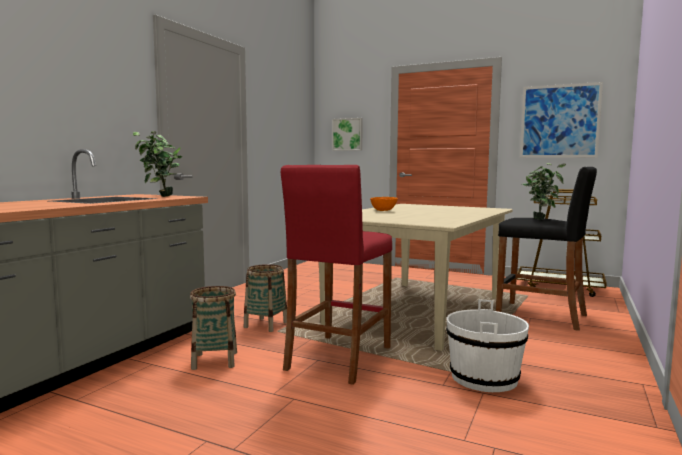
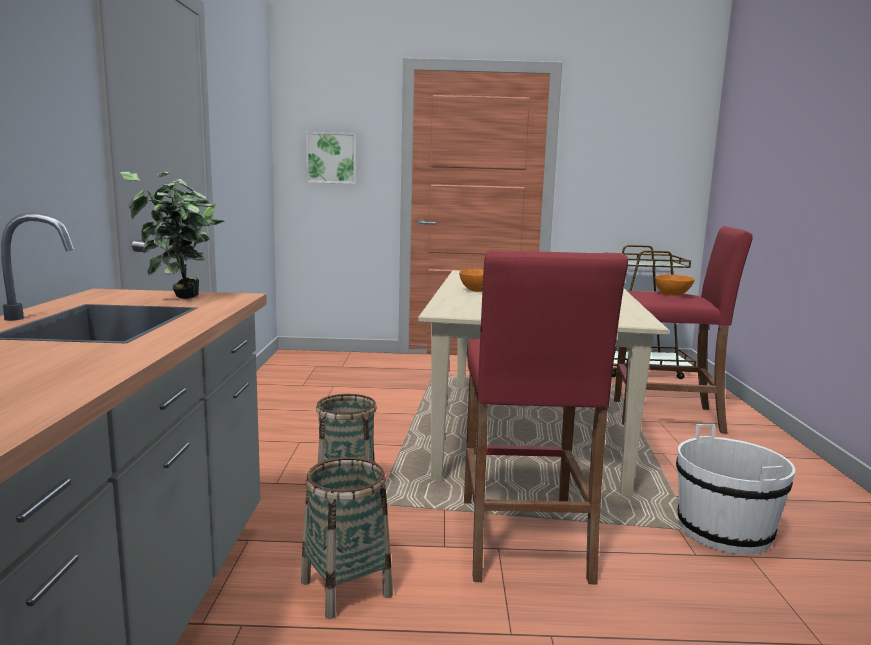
camera: 25 degrees left, 5 degrees up
black stool [496,167,597,331] -> red stool [614,226,753,433]
picture [520,82,603,158] -> none
potted plant [522,163,566,220] -> orange bowl [655,275,695,295]

